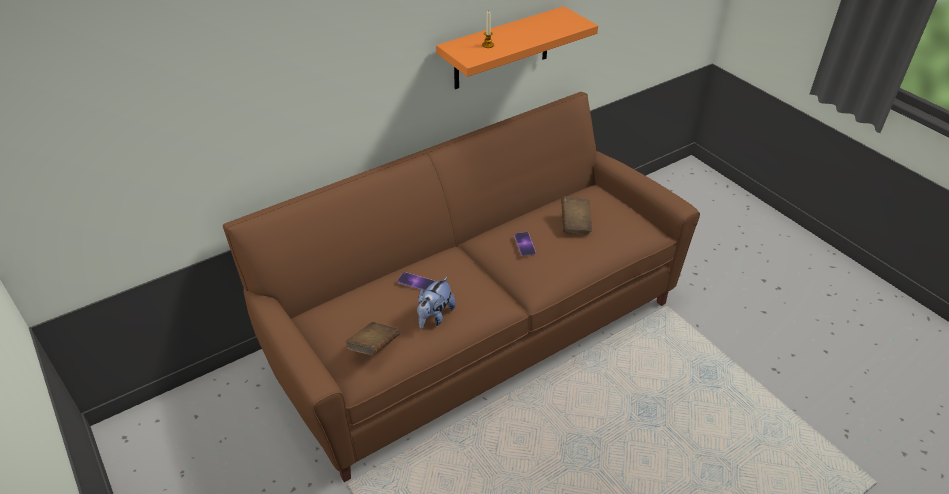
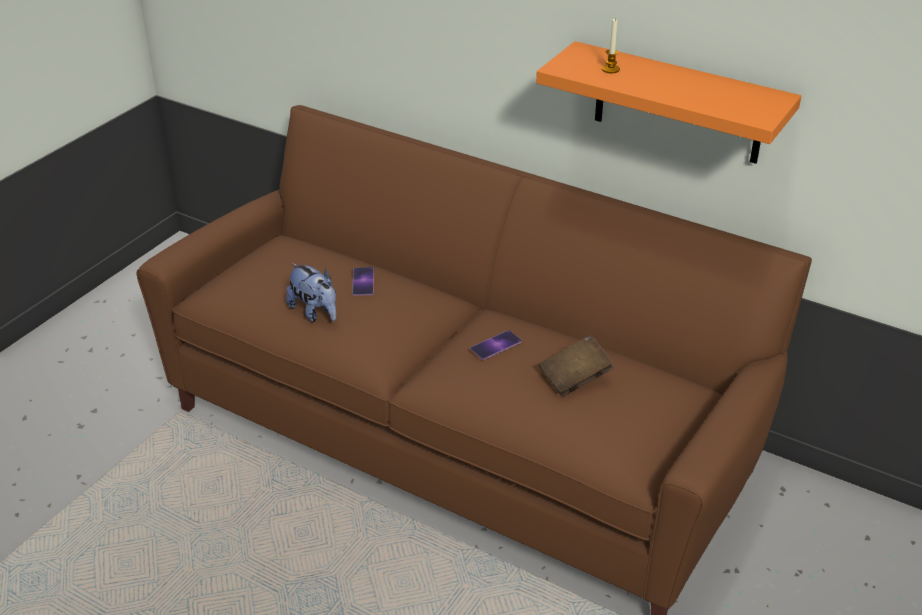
camera: 65 degrees right, 5 degrees down
brown book [345,322,400,355] -> none
plush toy [417,276,456,329] -> plush toy turned 135 degrees counterclockwise [286,263,336,322]

